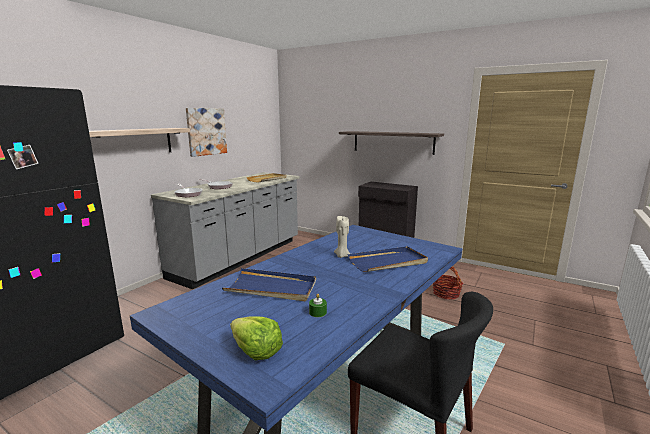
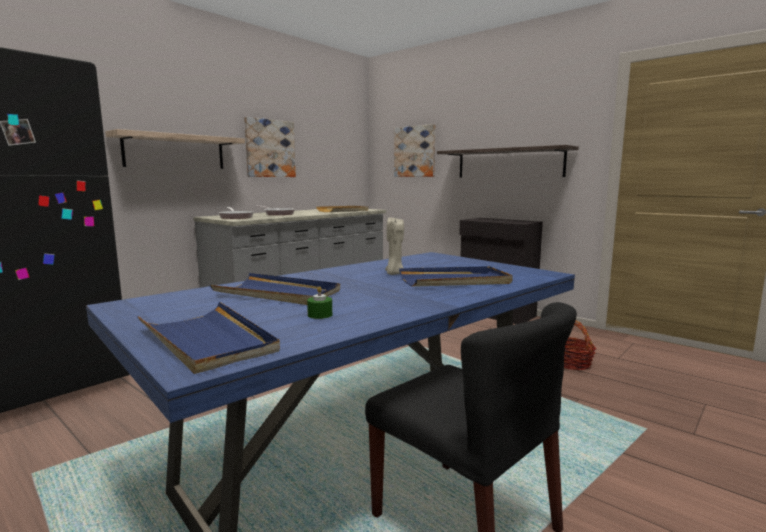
camera: 10 degrees right, 5 degrees down
lettuce [230,316,283,360] -> blue tray [137,302,280,374]
none -> picture [394,124,436,177]

